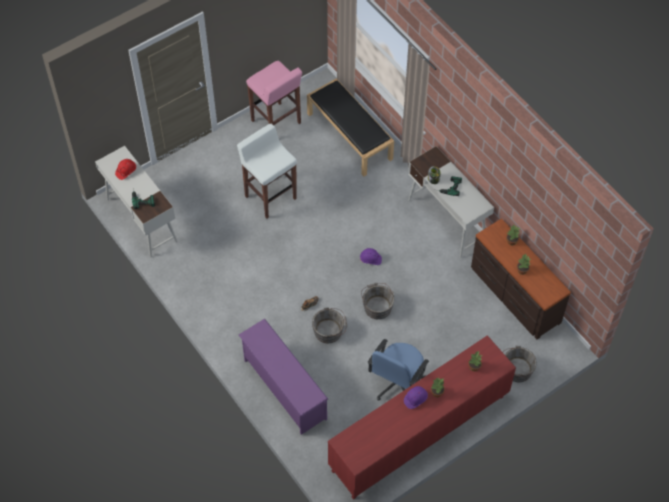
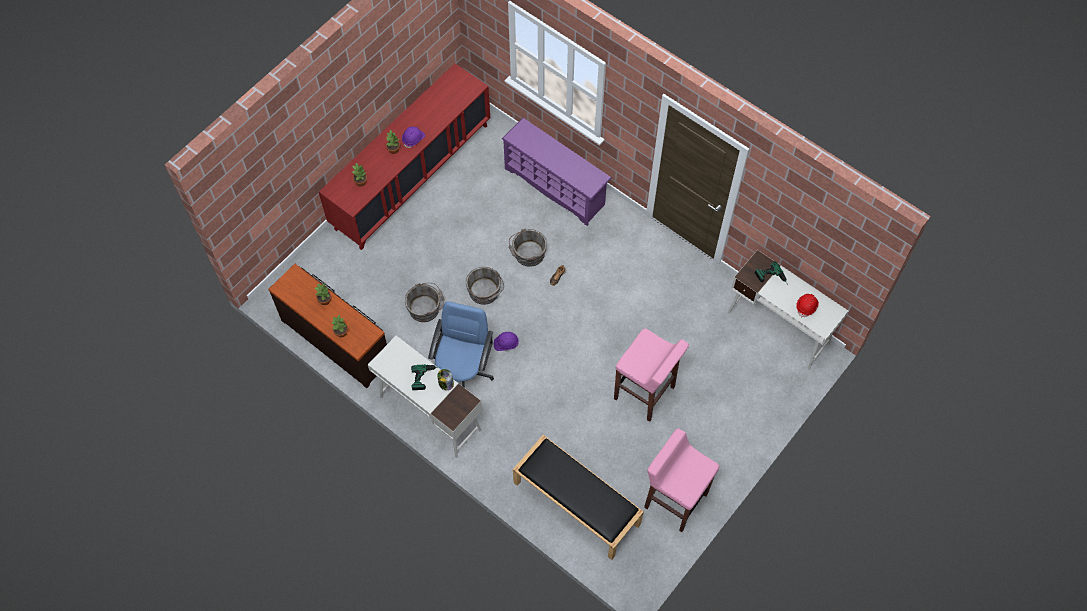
camera: 165 degrees right, 5 degrees up
white stool [237,124,297,219] -> pink stool [614,328,689,422]
blue office chair [368,339,429,401] -> blue office chair moved to [428,301,494,388]
grey bucket [503,346,537,382] -> grey bucket moved to [405,283,444,322]

